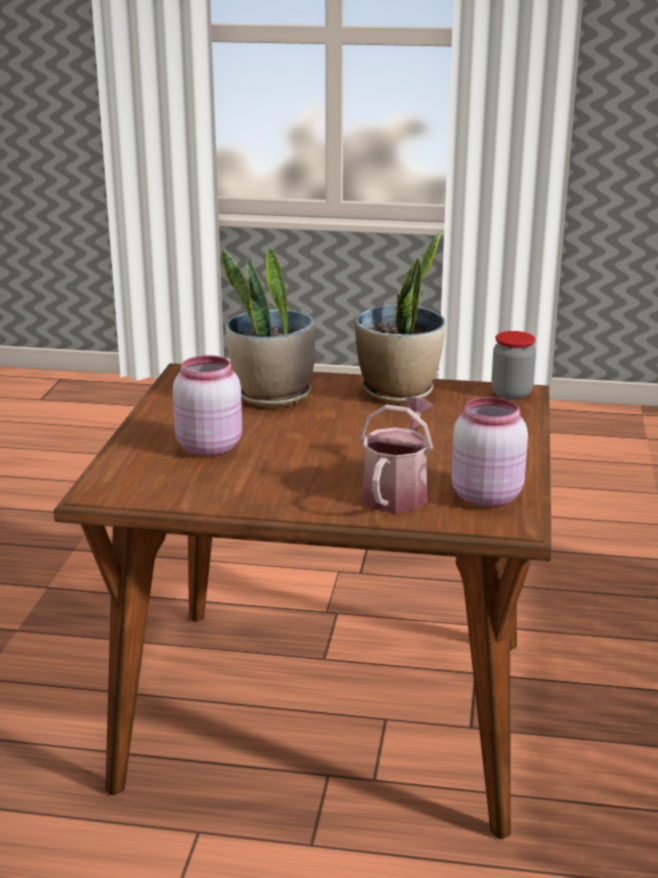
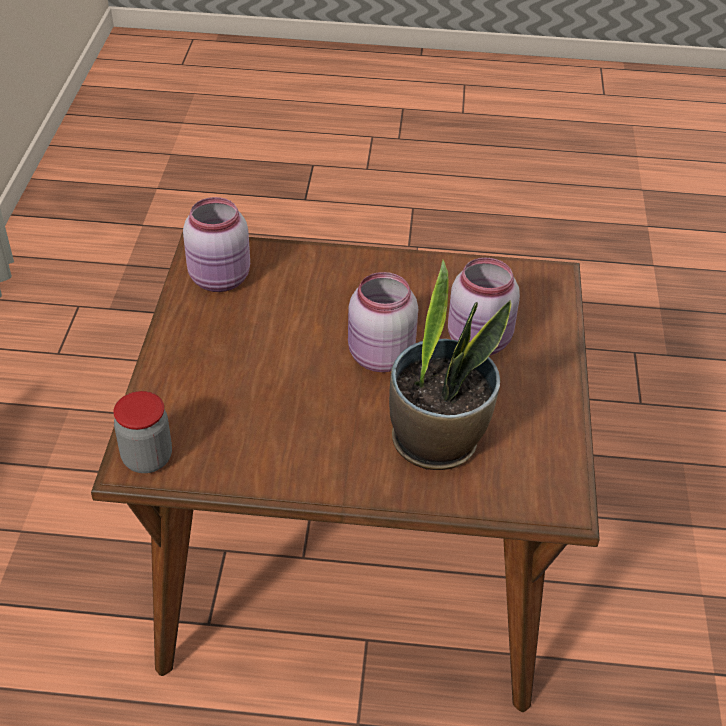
camera: 175 degrees right, 20 degrees up
potted plant [355,231,445,404] -> none
watering can [360,397,433,513] -> none
none -> pink jar [348,272,418,372]

